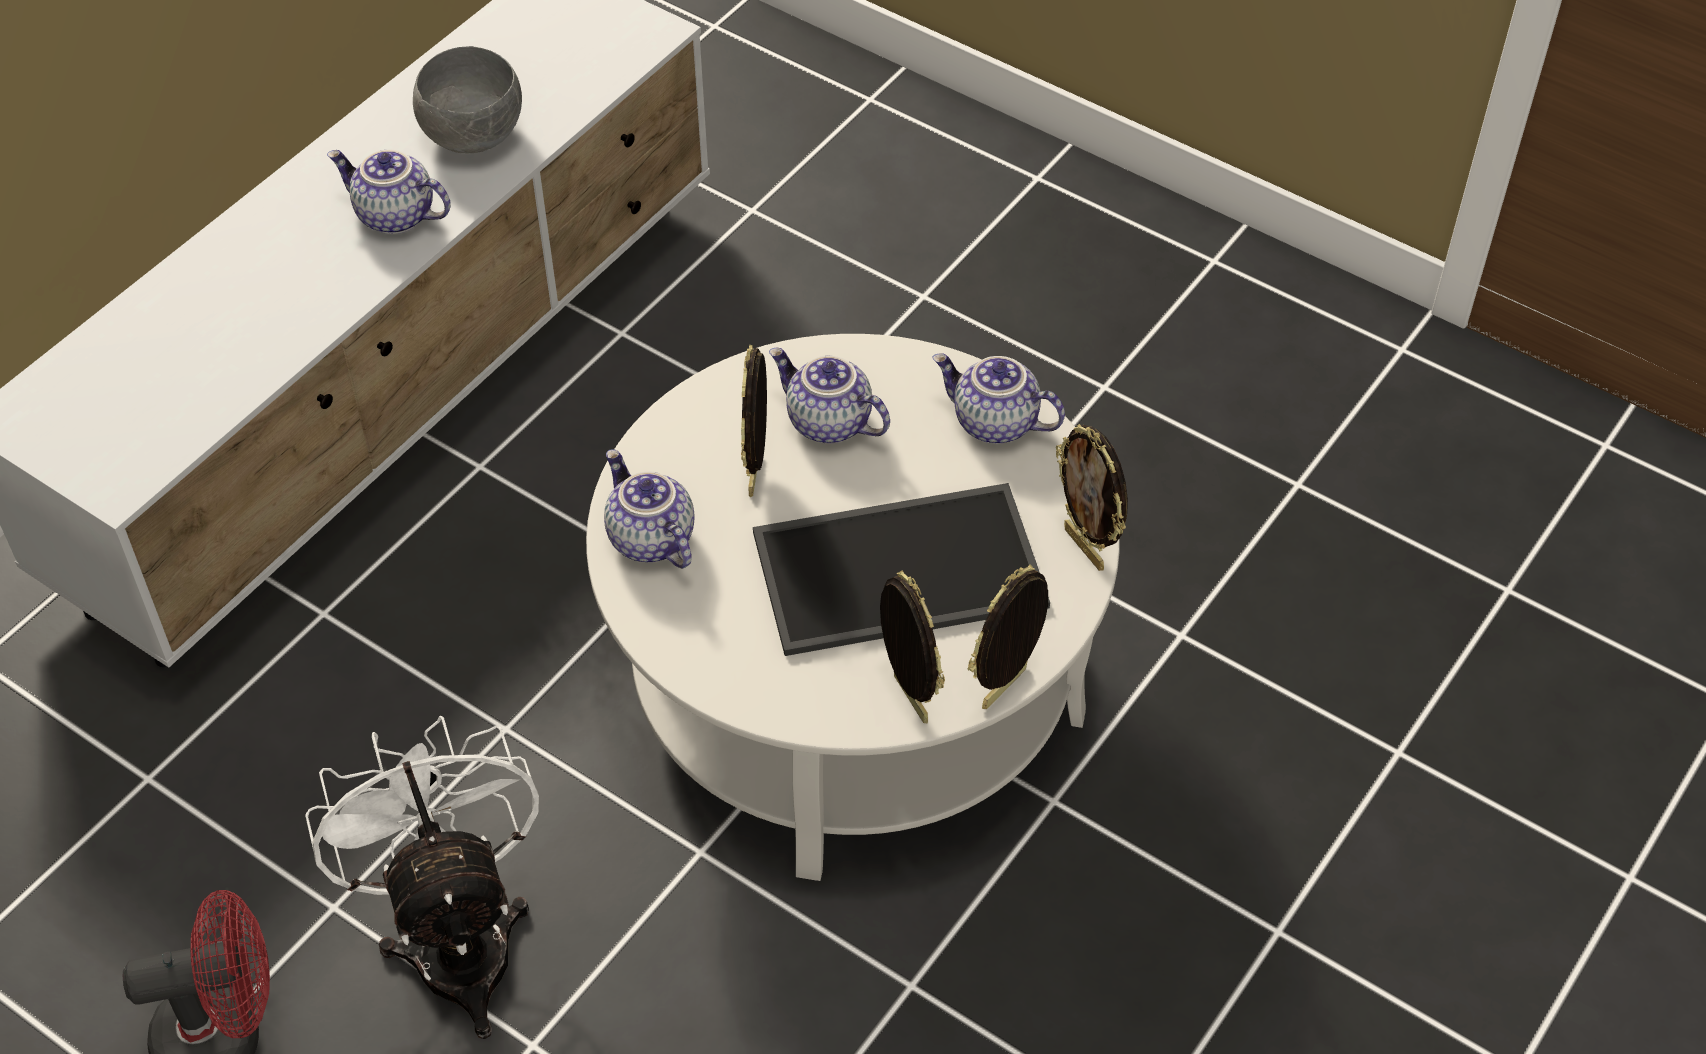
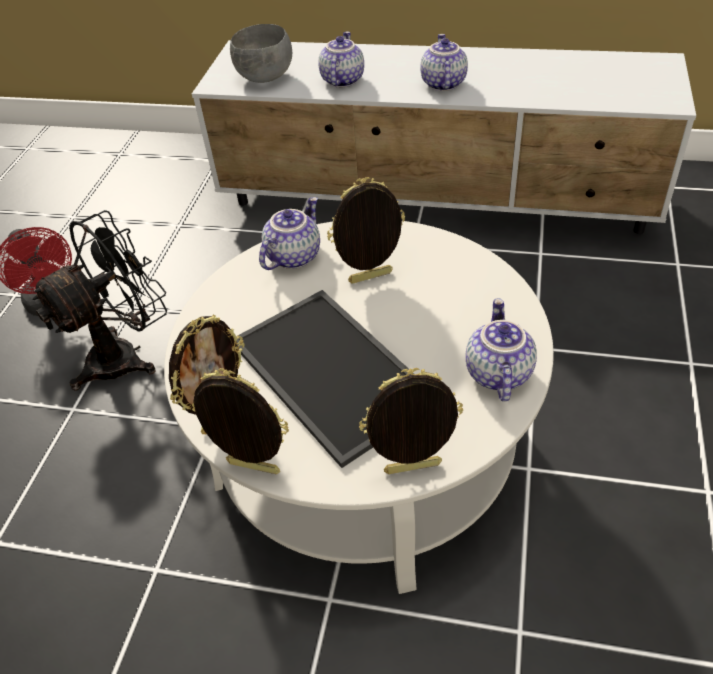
camera: 70 degrees right, 5 degrees down
white fan [305,716,539,1039] -> black fan [32,210,167,391]
grey bowl [413,46,522,154] -> grey bowl moved to [230,24,292,83]
teapot [769,347,890,444] -> teapot moved to [318,32,364,87]
picture frame [1056,424,1128,571] -> picture frame turned 45 degrees clockwise [359,368,463,474]

